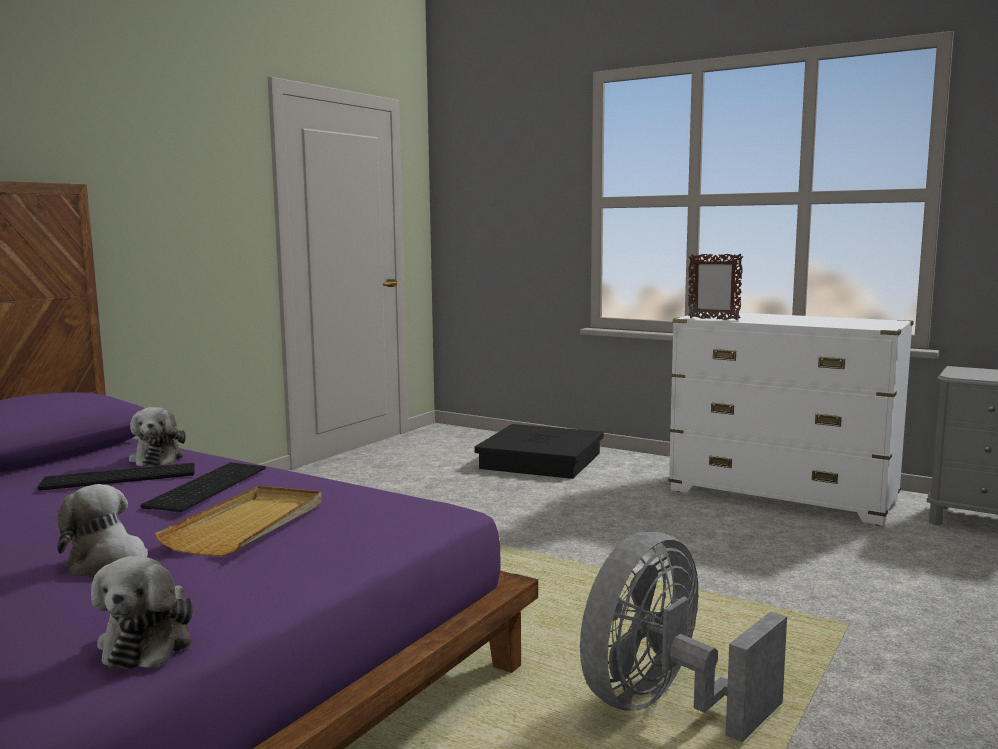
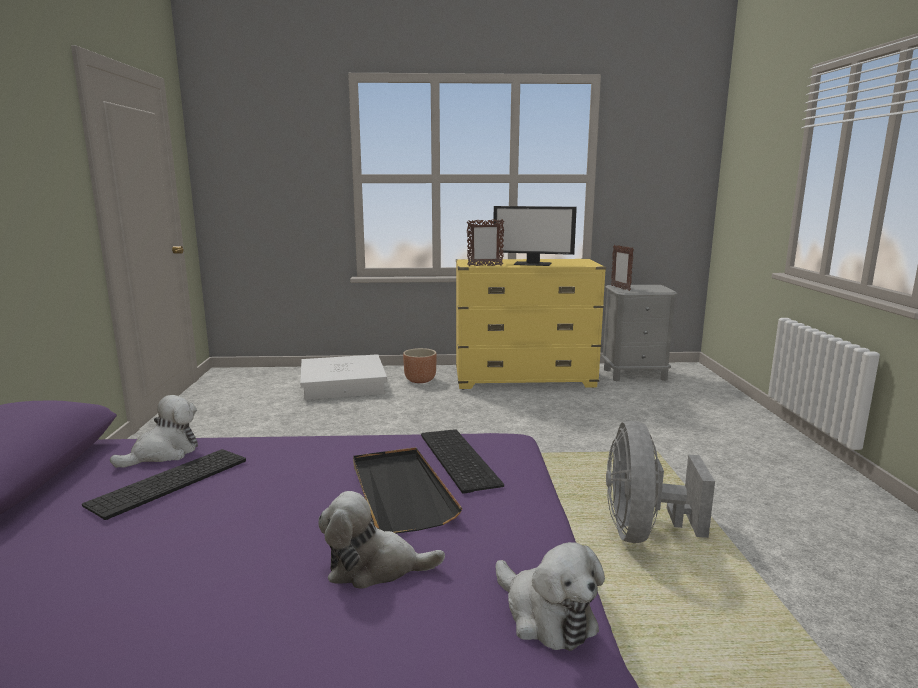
camera: 35 degrees left, 5 degrees up
plush toy [129,407,186,467] -> plush toy turned 90 degrees counterclockwise [110,395,198,468]
keyboard [140,463,266,512] -> keyboard moved to [421,429,504,494]
beige tray [154,486,322,557] -> black tray [353,447,462,534]
black storage box [474,424,604,479] -> white storage box [300,354,387,400]
white dresser [668,312,914,526] -> yellow dresser [456,259,606,389]
none -> brown planter [403,348,437,383]
none -> monitor [493,206,577,266]
none -> picture frame [611,245,634,291]

